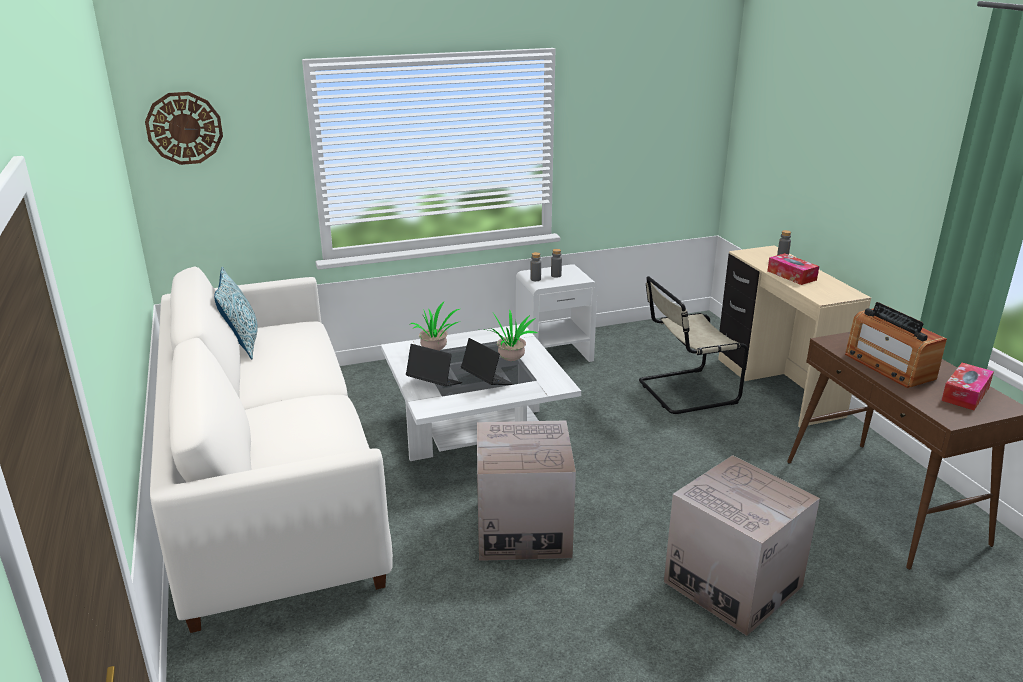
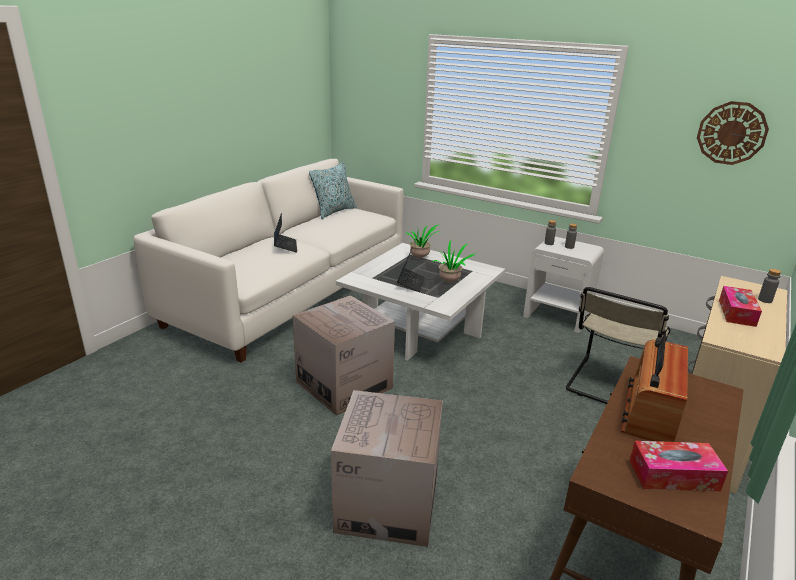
camera: 50 degrees right, 0 degrees up
wall clock [145,92,223,165] -> wall clock moved to [697,101,769,165]
laptop [406,344,462,387] -> laptop moved to [274,213,297,253]
beige chair [639,276,748,414] -> beige chair turned 90 degrees counterclockwise [566,287,670,404]

